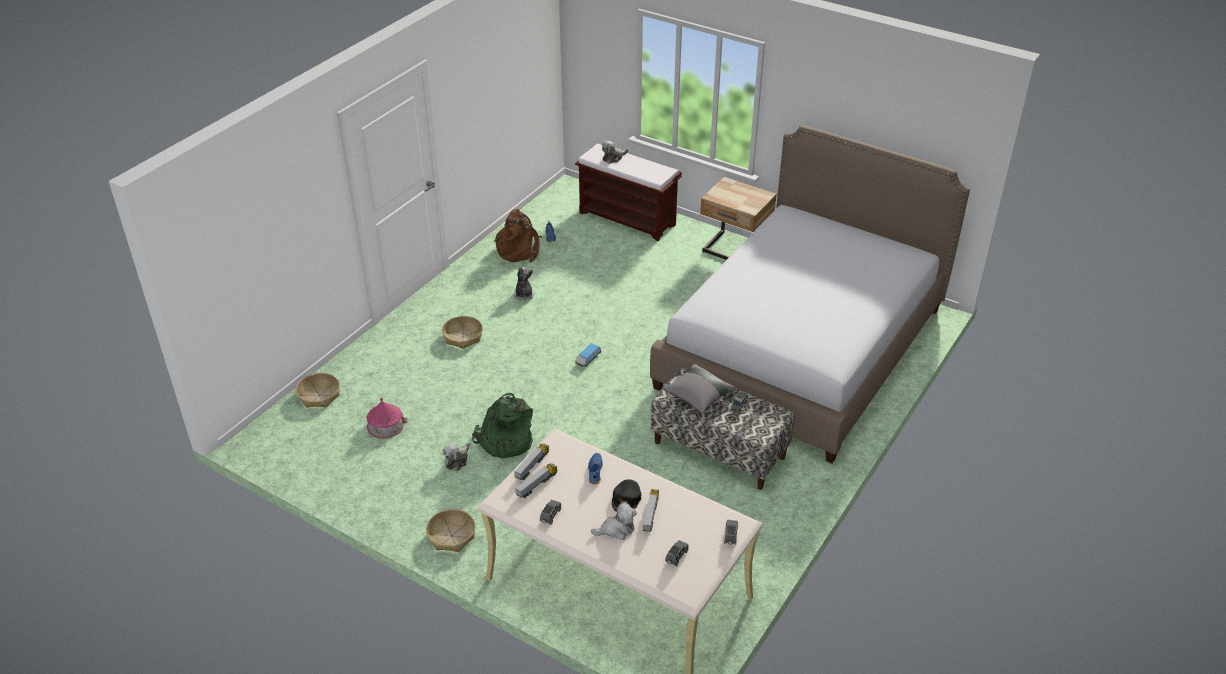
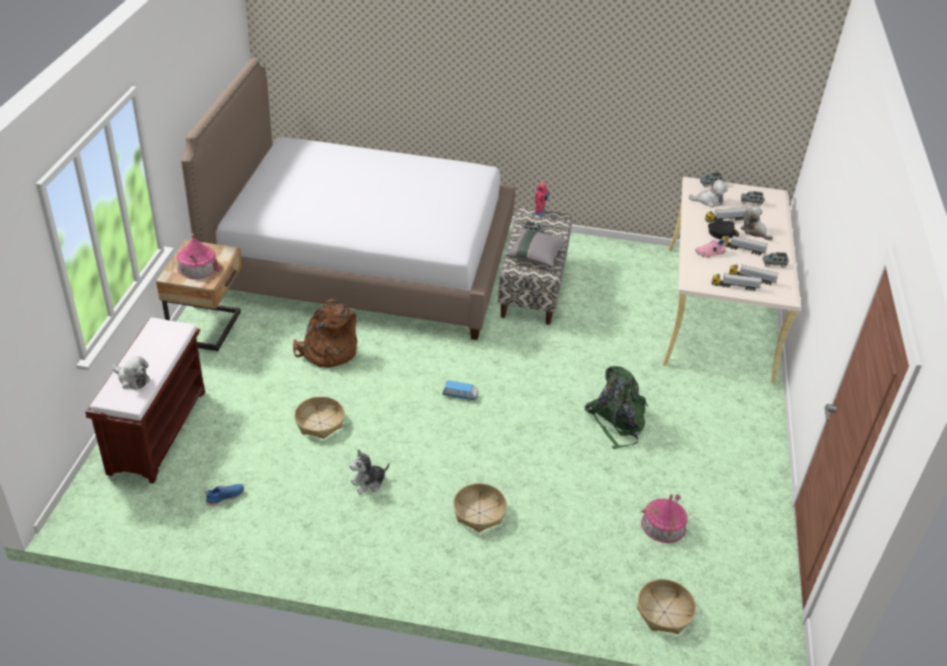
camera: 115 degrees left, 0 degrees up
basket [426,509,475,552] -> basket moved to [294,396,345,439]
plush toy [443,443,470,471] -> plush toy moved to [689,180,728,208]
brown backpack [494,209,542,263] -> brown backpack moved to [293,299,358,368]
blue shoe [588,453,603,484] -> pink shoe [695,239,727,258]
none -> toy house [176,234,222,279]
none -> toy robot [533,182,550,217]
none -> toy truck [721,236,768,256]

